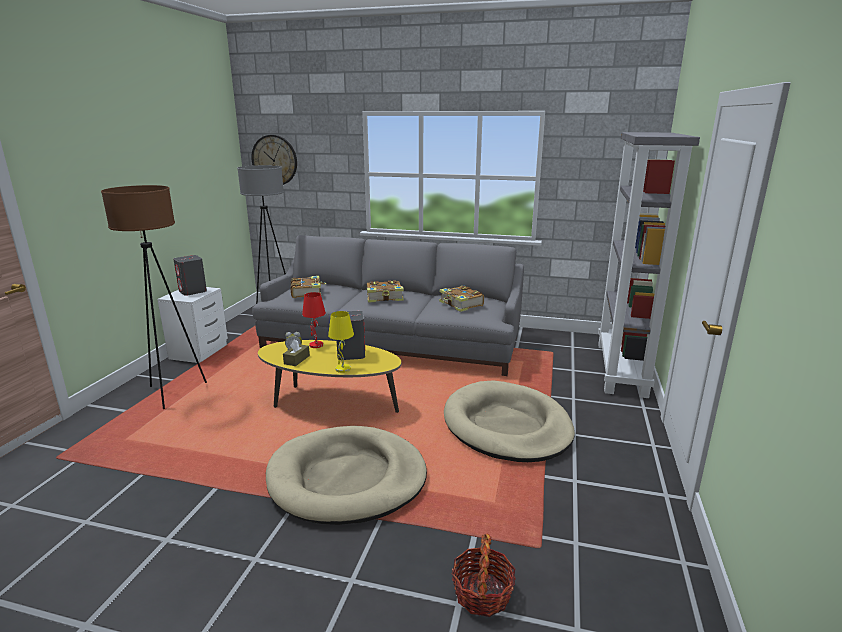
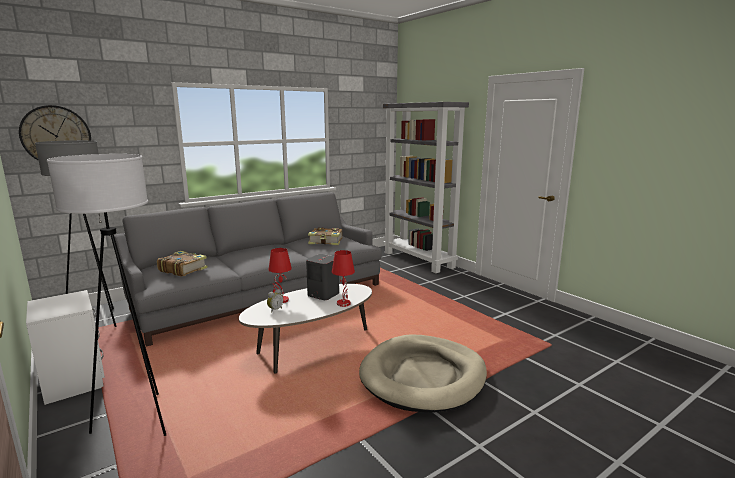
camera: 50 degrees left, 5 degrees down
brown floor lamp [101,185,207,409] -> white floor lamp [47,154,166,436]
grey speaker [174,255,207,296] -> none
yellow coffee table [258,340,401,413] -> white coffee table [239,284,372,373]
brown tissue box [283,339,310,366] -> none
yellow table lamp [328,311,354,373] -> red table lamp [332,250,355,307]
book [367,280,404,303] -> none
beige dog bed [444,380,575,462] -> none
basket [451,533,516,617] -> none

